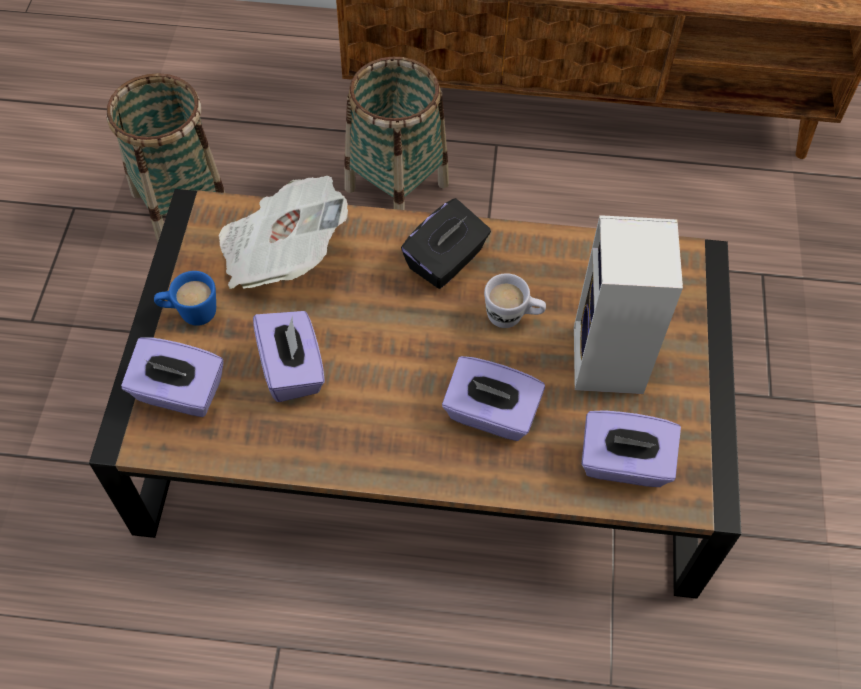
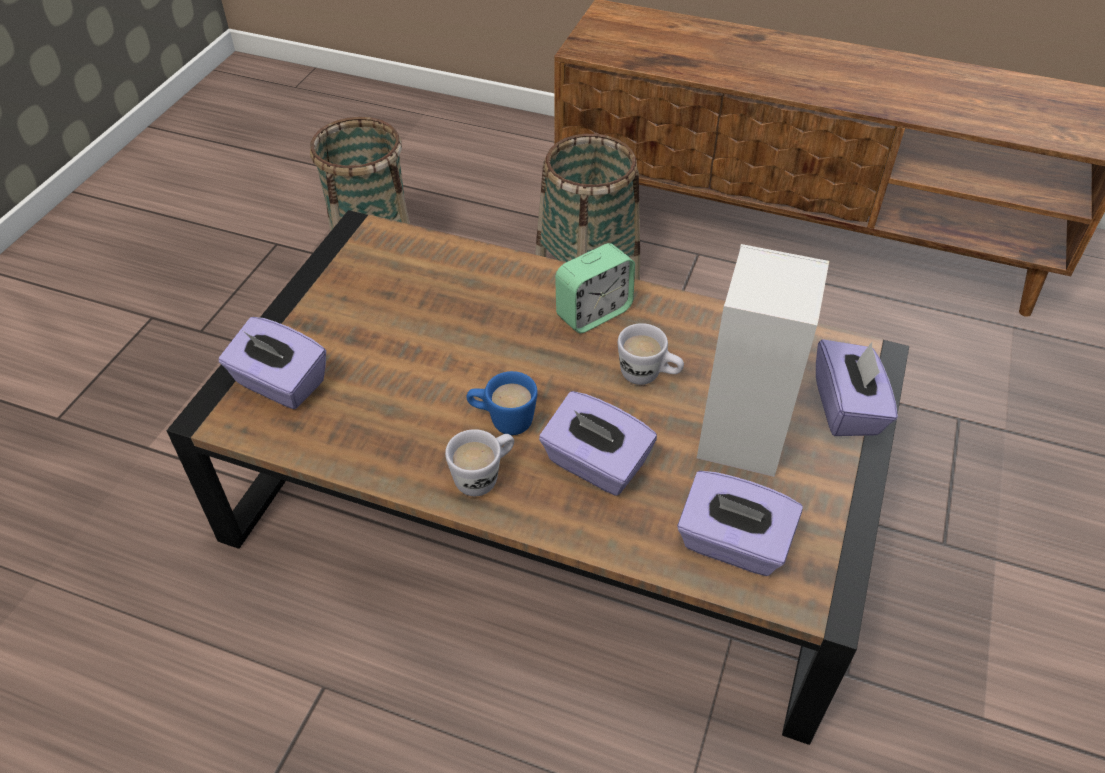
camera: 15 degrees right, 10 degrees down
blue mug [154,271,216,326] -> blue mug moved to [466,371,538,435]
newspaper [218,176,348,289] -> none
purple tissue box [253,311,325,402] -> purple tissue box moved to [816,339,898,436]
black tissue box [401,198,491,289] -> alarm clock [555,243,635,333]
none -> white mug [445,429,514,496]

